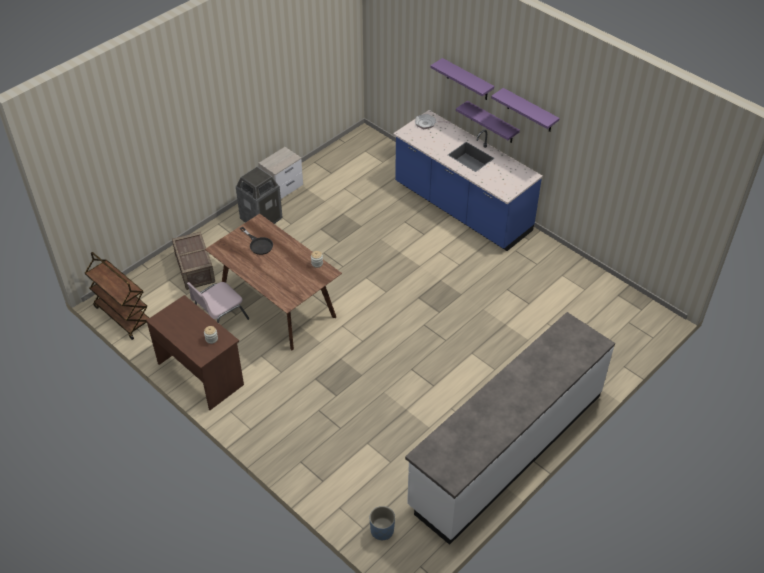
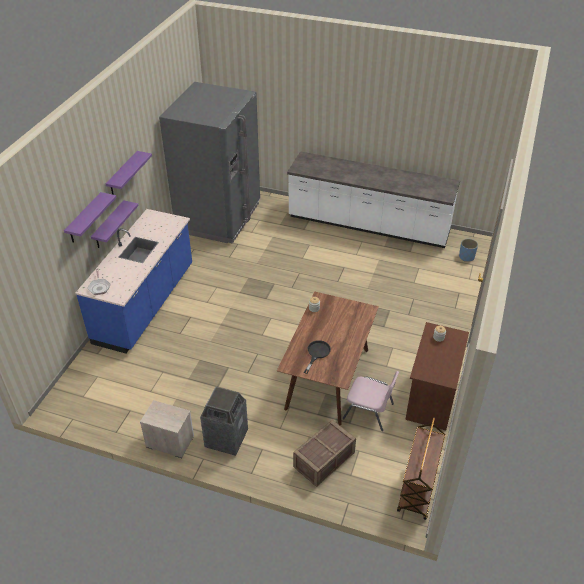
camera: 115 degrees left, 5 degrees down
none -> grey fridge [159,82,260,244]

